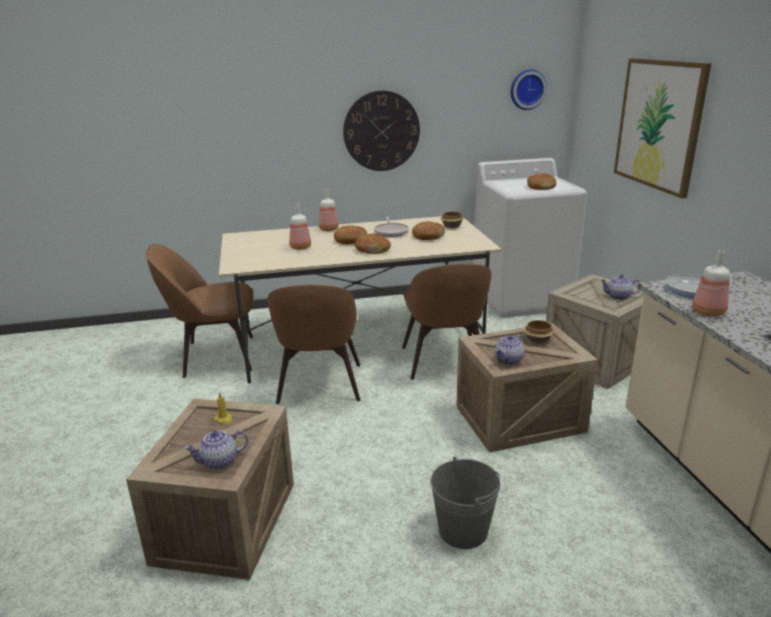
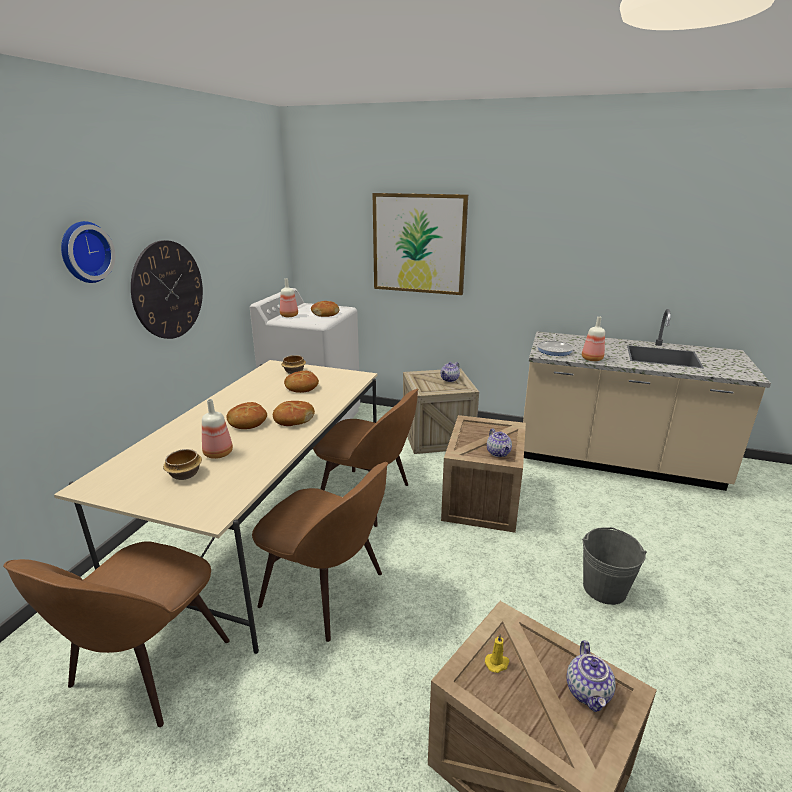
camera: 60 degrees left, 0 degrees up
bottle [319,189,339,231] -> bottle moved to [280,278,298,317]
frying pan [374,217,409,237] -> none
wall clock [511,69,547,110] -> wall clock moved to [61,221,115,283]
bowl [524,320,554,344] -> bowl moved to [163,449,202,480]

